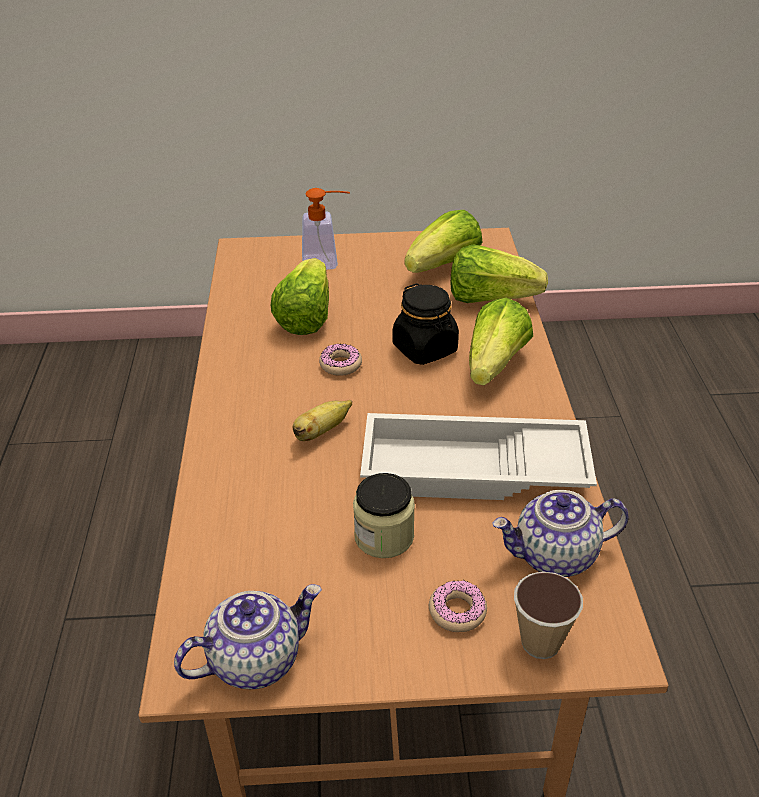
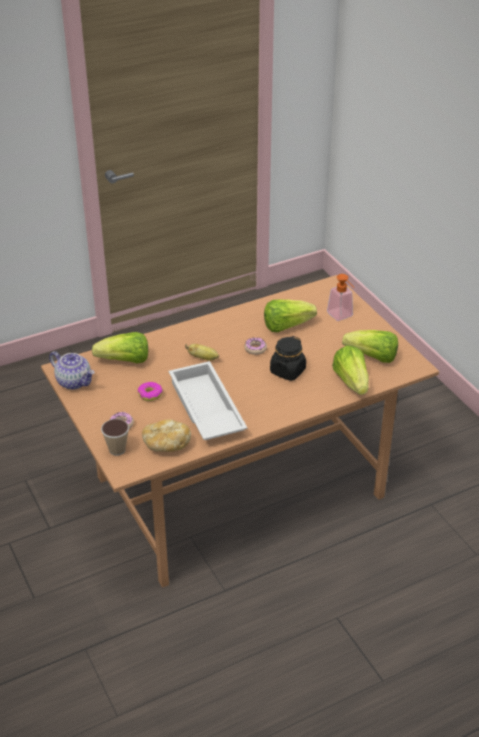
camera: 65 degrees right, 0 degrees up
jar [353,473,415,558] -> donut [138,382,163,401]
lettuce [469,298,533,385] -> lettuce moved to [92,332,148,363]
teapot [492,490,629,577] -> bread [142,419,191,452]

